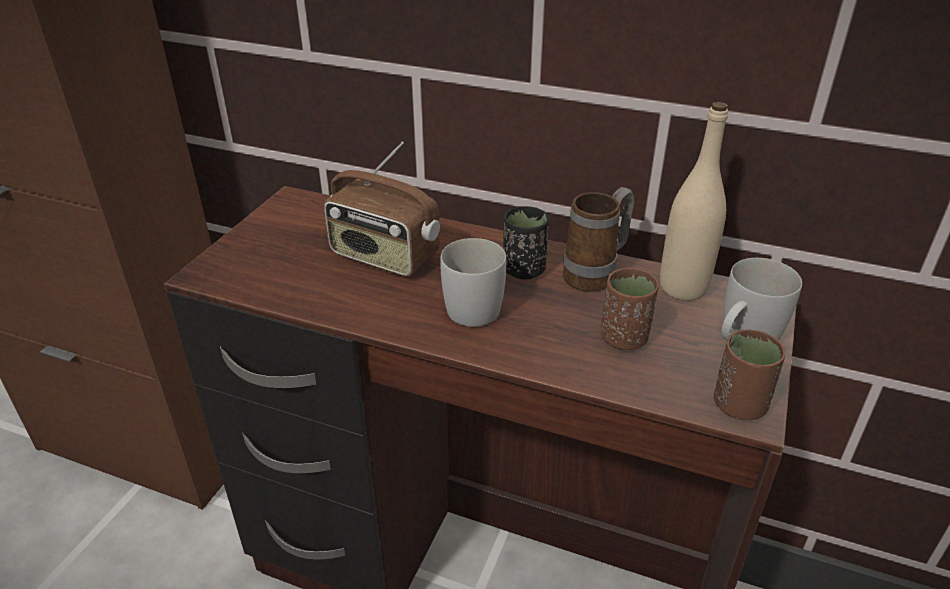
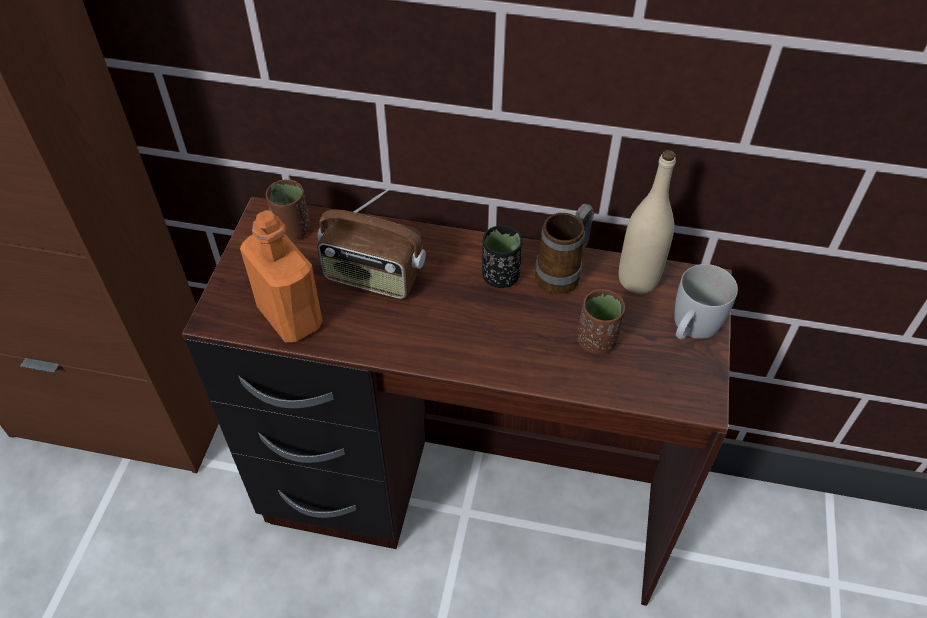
camera: 10 degrees left, 15 degrees up
white mug [440,238,506,327] -> none
brown cup [714,329,786,420] -> brown cup moved to [266,180,310,240]
none -> orange bottle [240,210,323,342]

